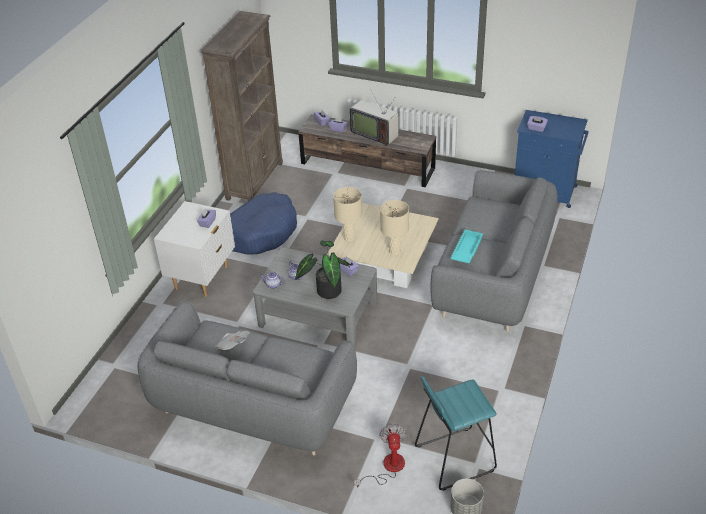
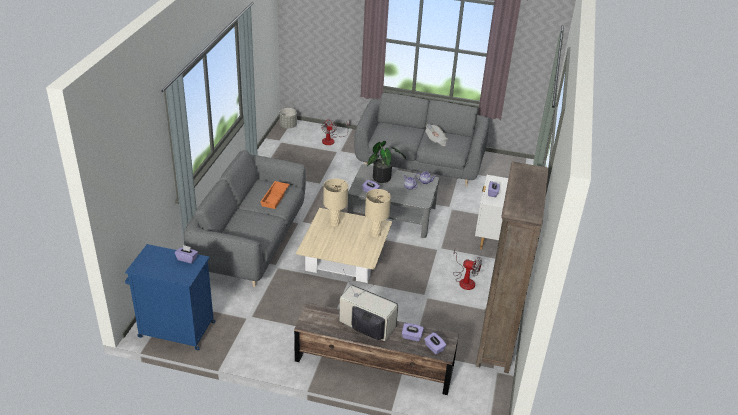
camera: 170 degrees right, 5 degrees down
blue dog bed [230,192,297,255] -> fan [453,249,482,290]
turquoise stool [415,376,497,491] -> none
turquoise tray [450,230,483,263] -> orange tray [260,181,290,209]

